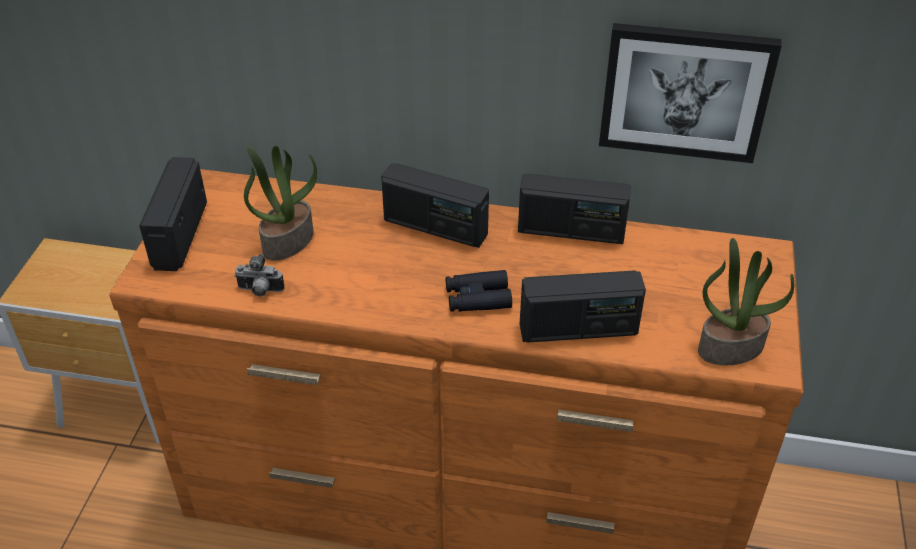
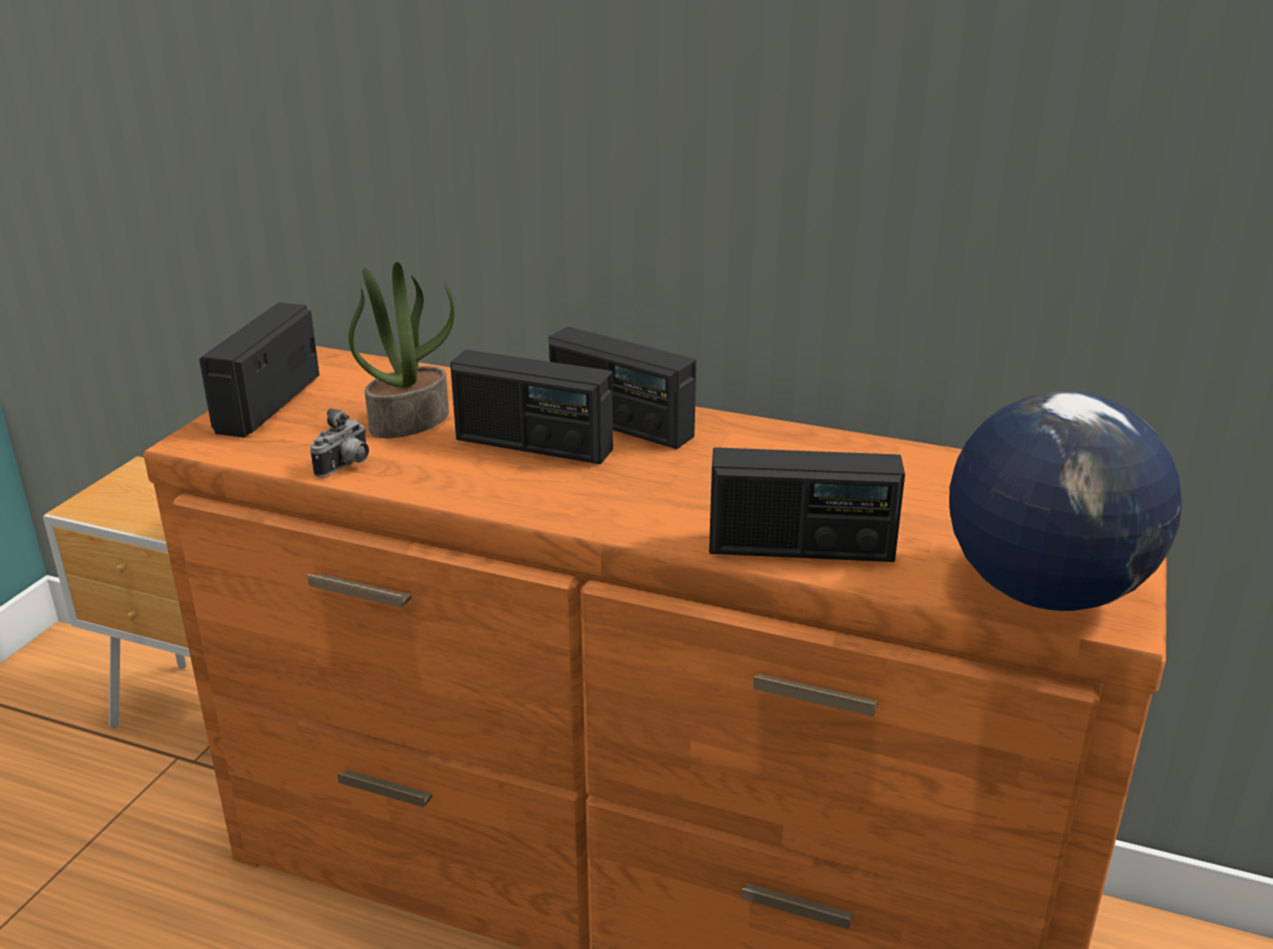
camera: 10 degrees right, 15 degrees down
camera [235,254,285,297] -> camera turned 75 degrees counterclockwise [310,408,369,477]
black binoculars [446,270,512,312] -> none
radio [518,173,631,244] -> radio moved to [450,350,613,464]
picture [599,23,782,163] -> none
potted plant [698,238,794,365] -> globe [949,391,1182,611]

